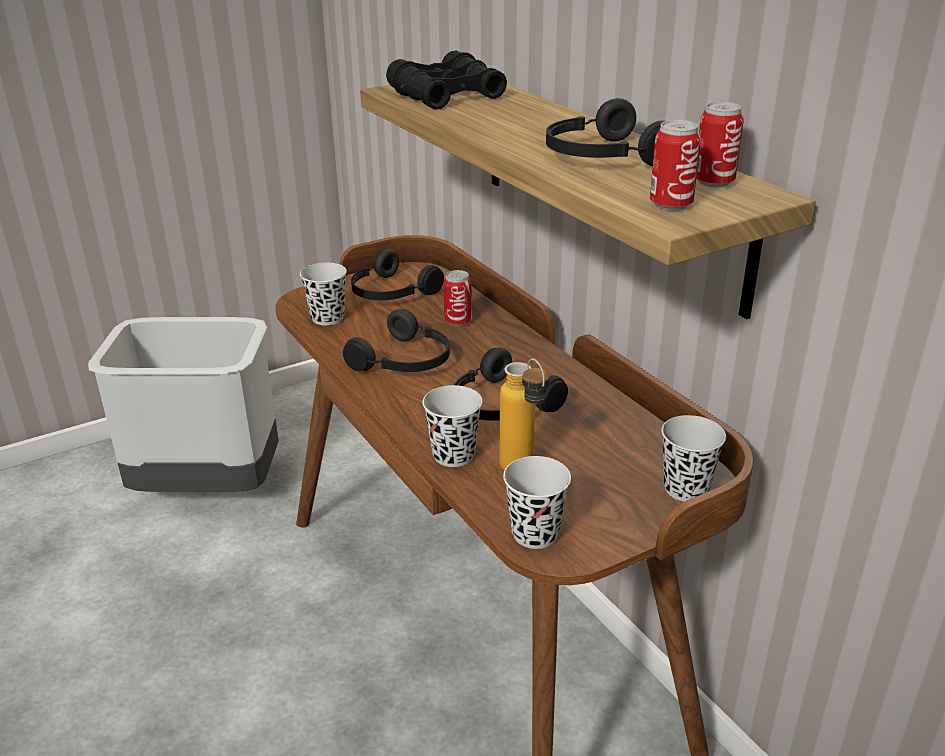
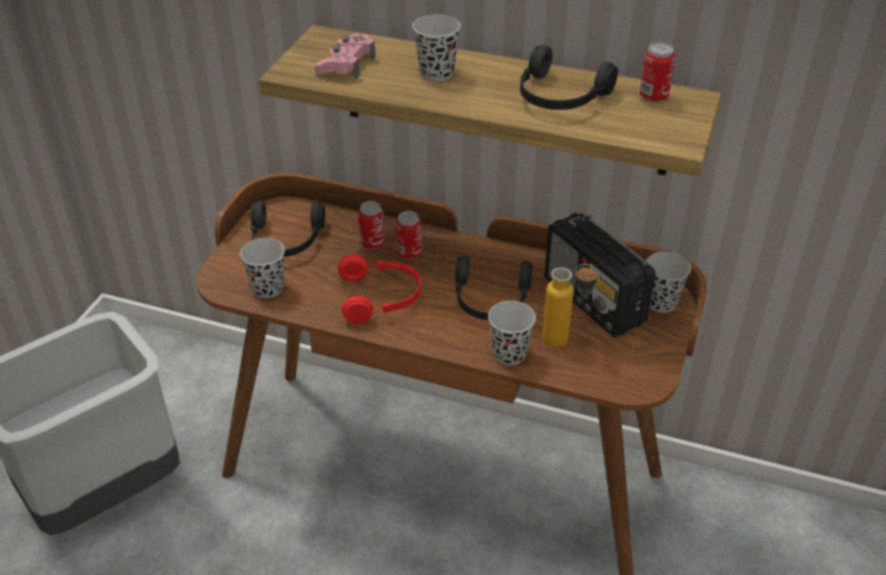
camera: 40 degrees left, 10 degrees up
black headphones [343,309,450,372] -> red headphones [338,254,422,324]
black binoculars [386,50,507,110] -> pink game controller [315,33,376,79]
black cup [503,456,571,549] -> black cup moved to [412,14,461,82]
can [650,120,701,211] -> can moved to [396,211,422,260]
none -> radio [544,213,656,337]

